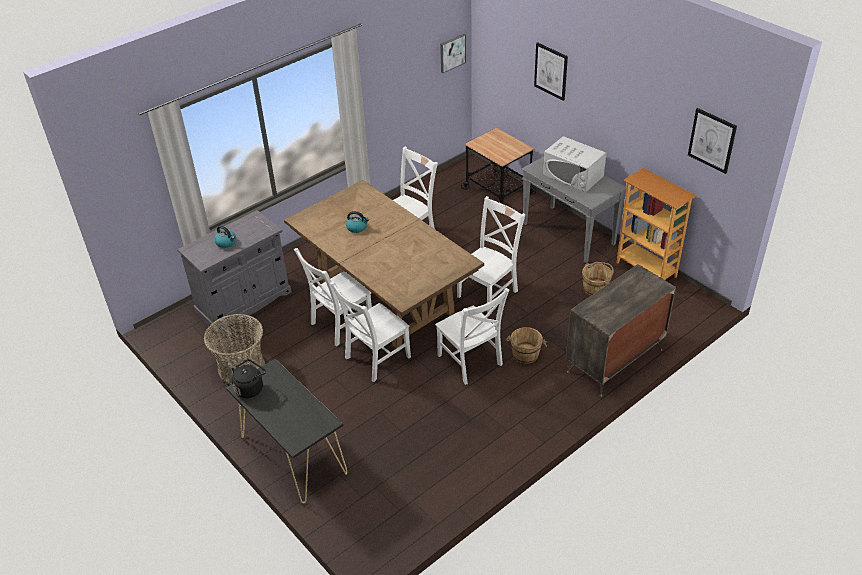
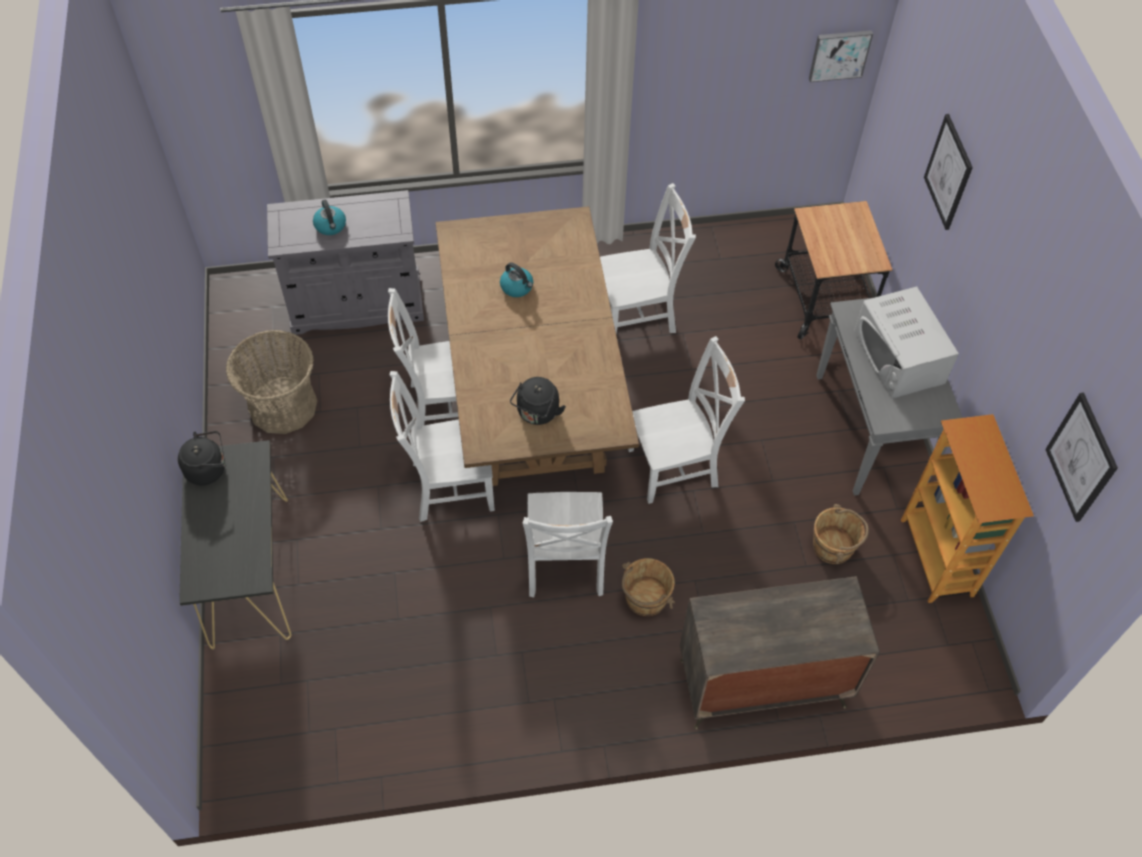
camera: 30 degrees right, 15 degrees up
none -> black kettle [510,377,566,425]

